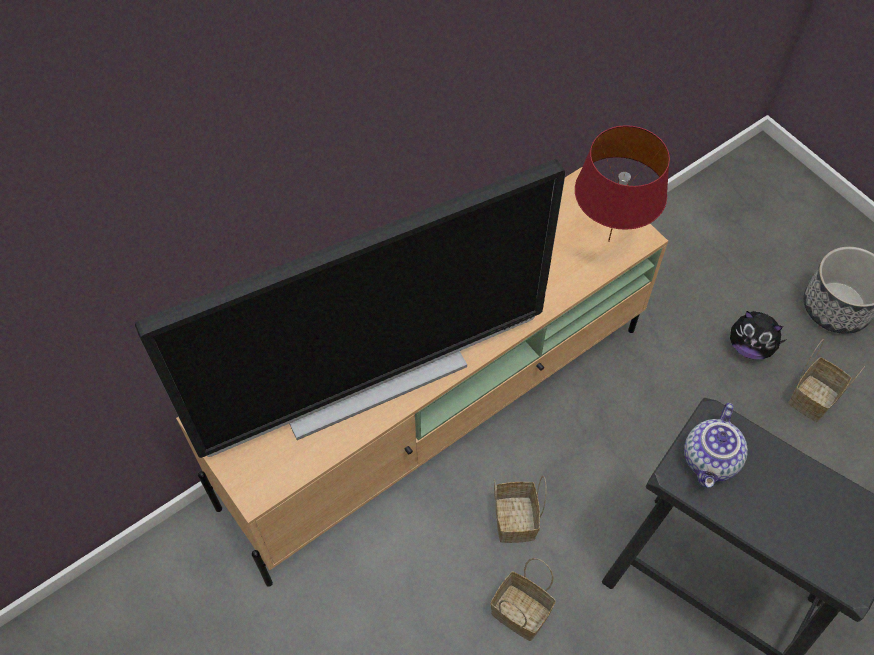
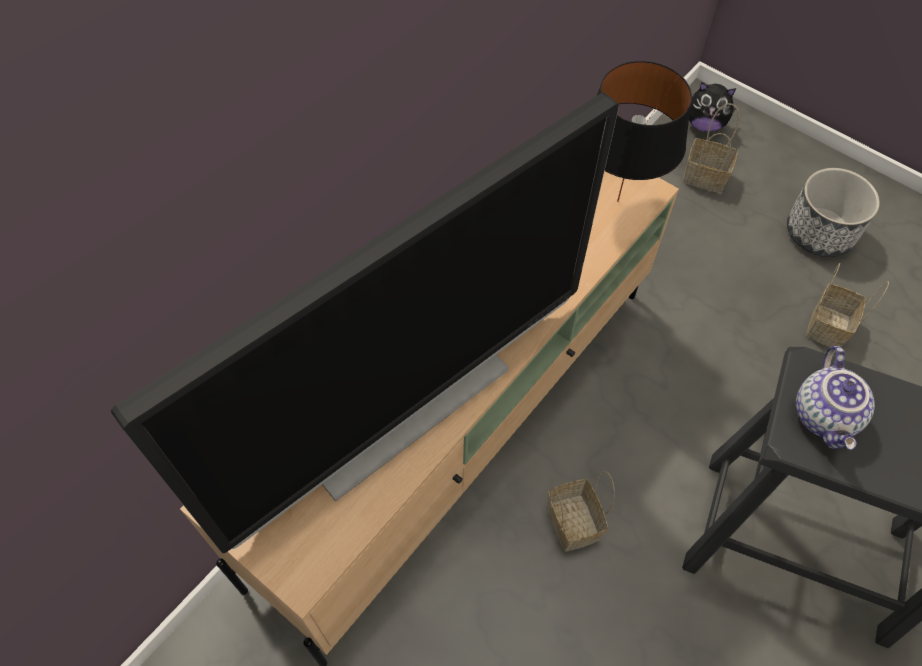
camera: 15 degrees left, 0 degrees up
basket [490,558,556,641] -> basket moved to [683,103,740,193]
red table lamp [575,125,670,242] -> black table lamp [597,61,692,202]
plush toy [730,311,787,359] -> plush toy moved to [689,82,736,132]

